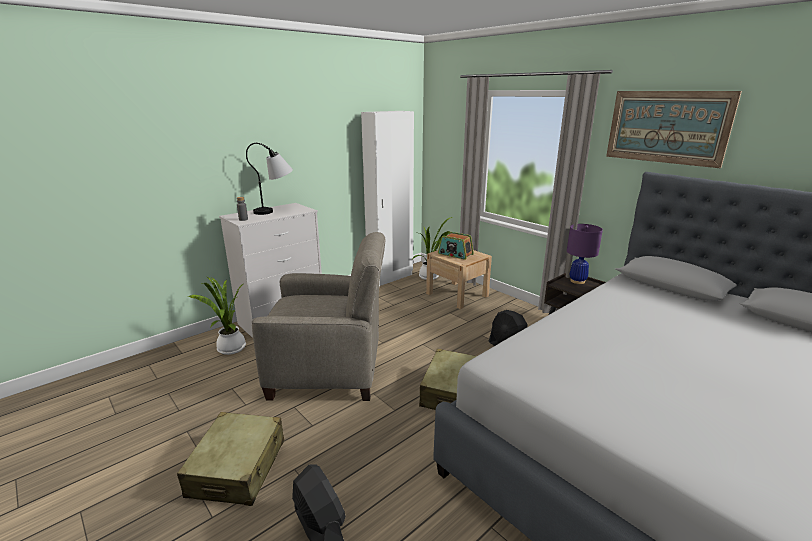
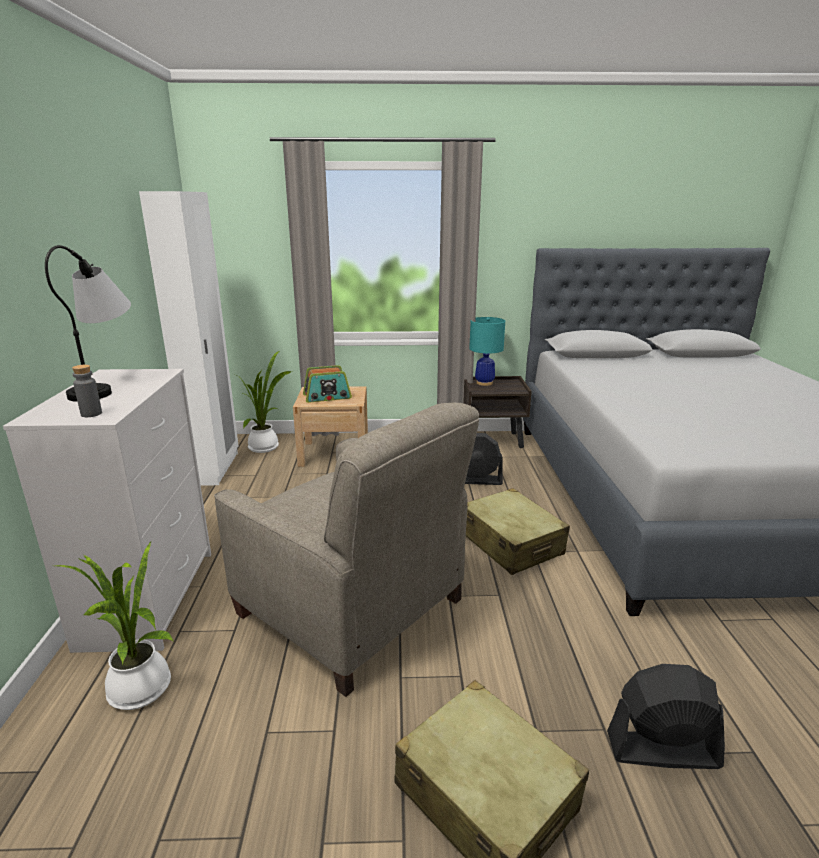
camera: 50 degrees left, 0 degrees up
beige armchair [252,232,385,401] -> beige armchair turned 90 degrees clockwise [214,403,479,697]
purple table lamp [567,224,603,284] -> turquoise table lamp [469,317,505,386]
picture [606,91,742,168] -> none

